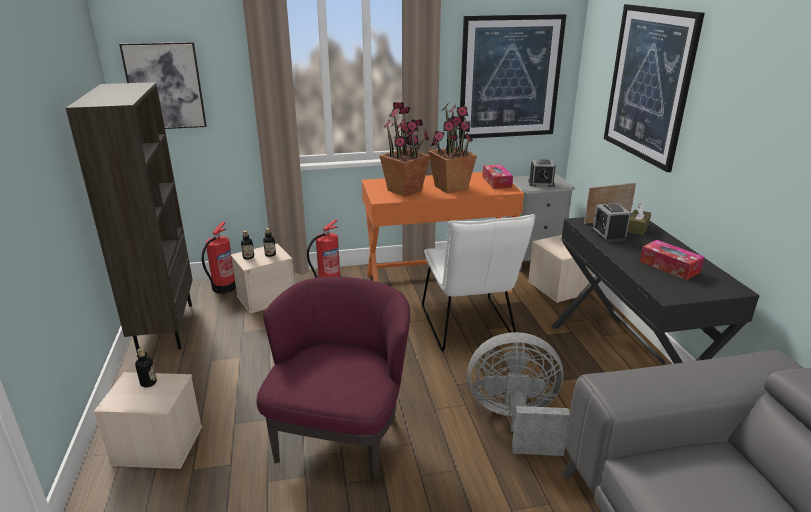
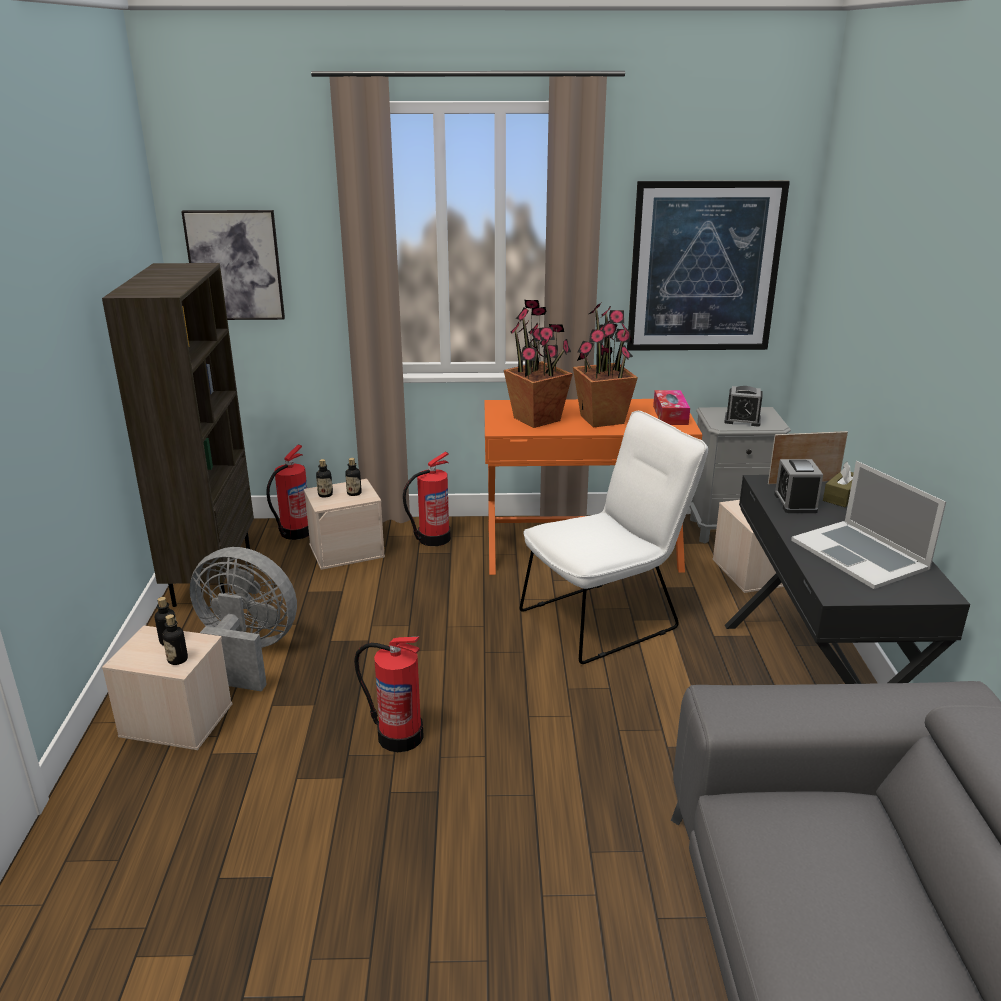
camera: 10 degrees right, 0 degrees up
purple armchair [257,277,410,483] -> fire extinguisher [354,637,424,752]
white chair [422,214,535,351] -> white chair turned 120 degrees counterclockwise [520,411,708,664]
grey fan [467,332,570,456] -> grey fan moved to [190,547,297,692]
picture [604,4,705,172] -> none
tissue box [640,240,704,280] -> laptop [791,461,946,589]
none -> bottle [162,614,188,665]

